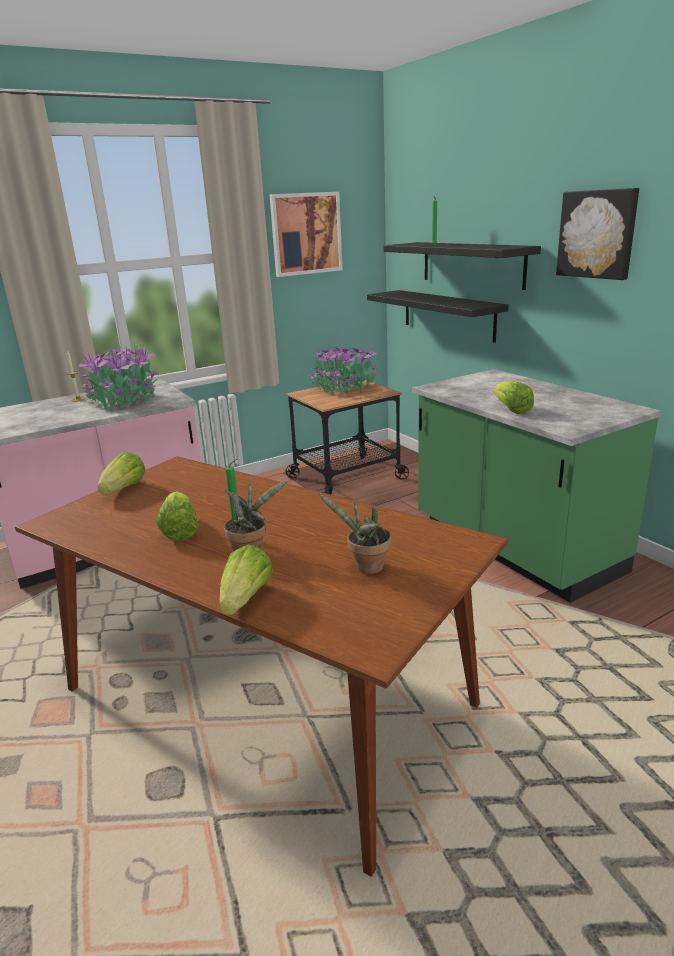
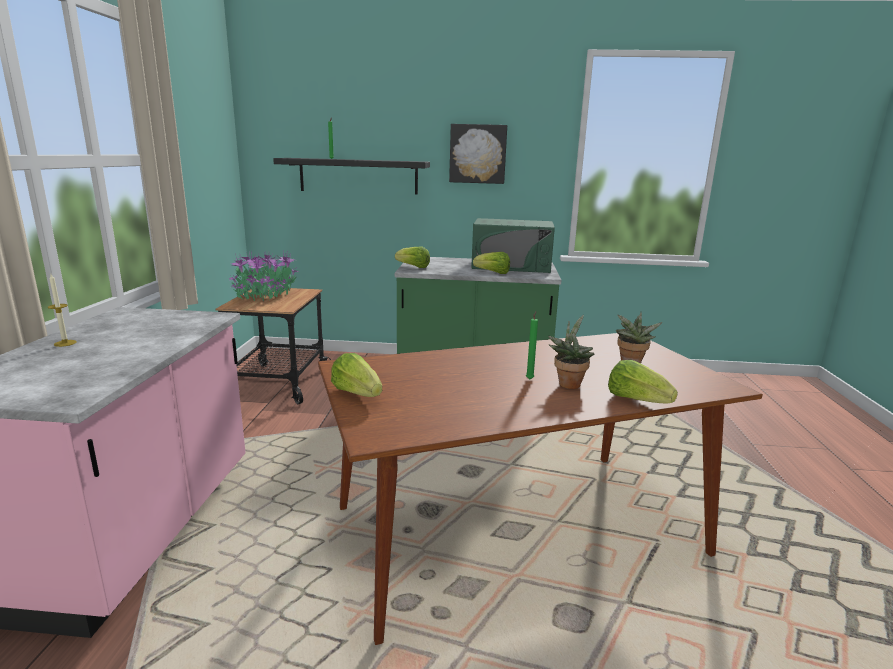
camera: 55 degrees left, 5 degrees down
potted plant [79,343,160,409] -> none
lettuce [156,491,199,541] -> lettuce moved to [395,247,430,268]
picture [269,192,343,277] -> none
black shelf [367,290,509,343] -> none
none -> green microwave [471,218,555,273]

